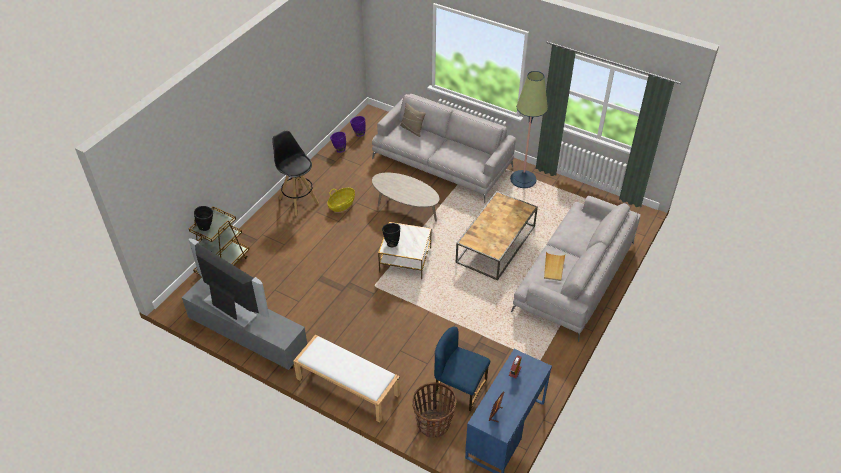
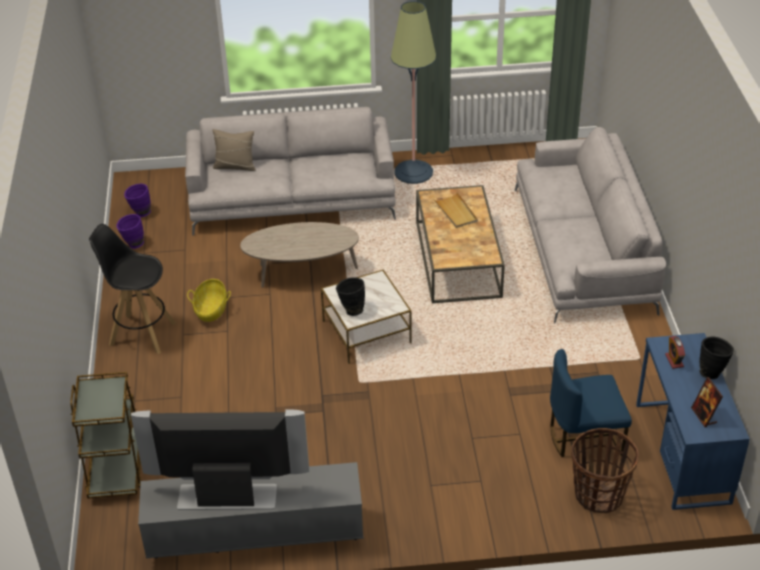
camera: 35 degrees left, 5 degrees down
black vase [194,206,213,231] -> black vase moved to [699,337,734,379]
white bench [293,335,400,422] -> none
beige tray [544,252,565,281] -> beige tray moved to [434,192,478,228]

